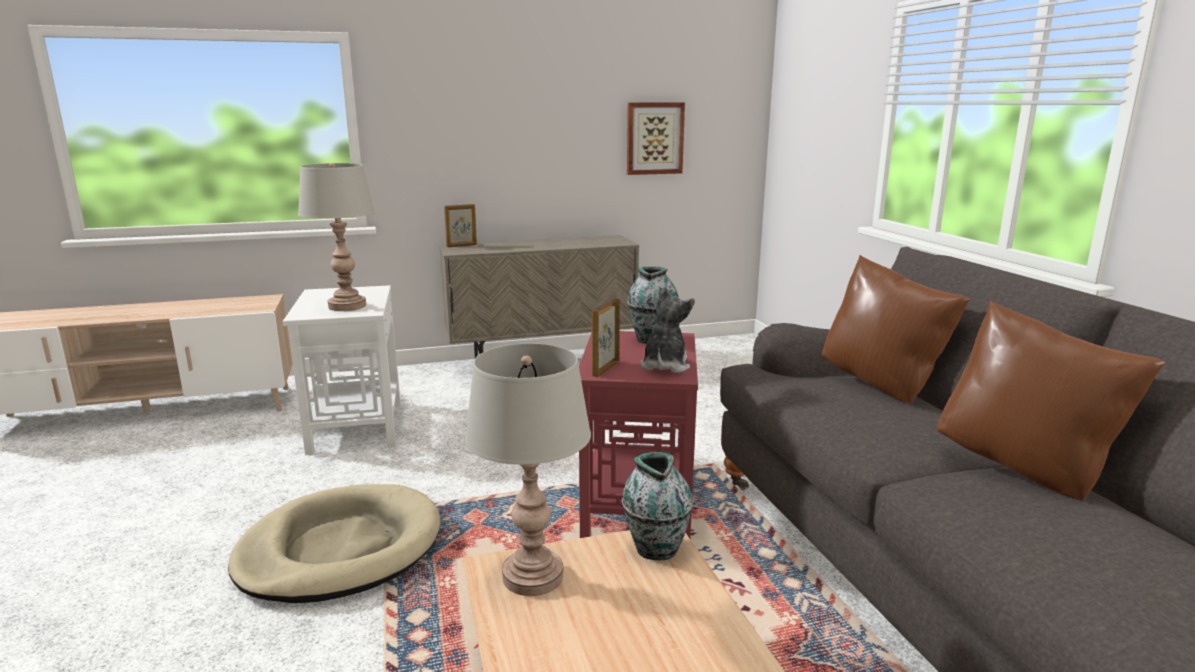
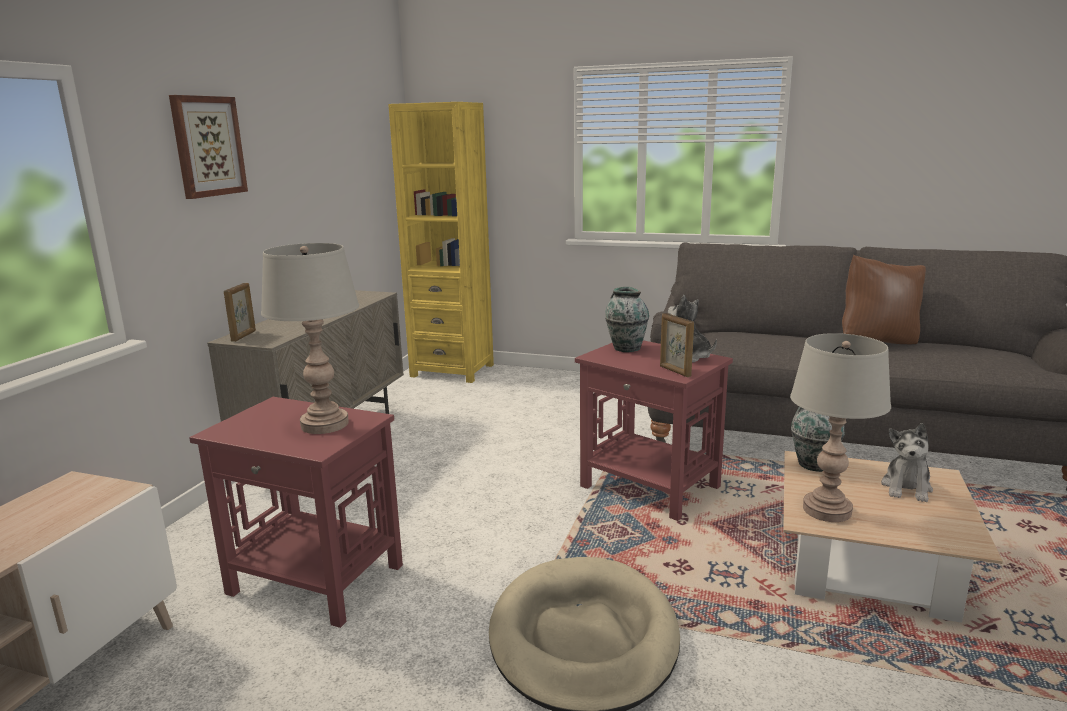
camera: 55 degrees left, 0 degrees up
white side table [283,285,400,455] -> red side table [189,397,403,628]
picture [627,102,685,175] -> picture moved to [169,95,248,199]
brown pillow [822,255,970,403] -> none
none -> yellow bookcase [388,102,494,383]
none -> plush toy [881,423,933,502]

